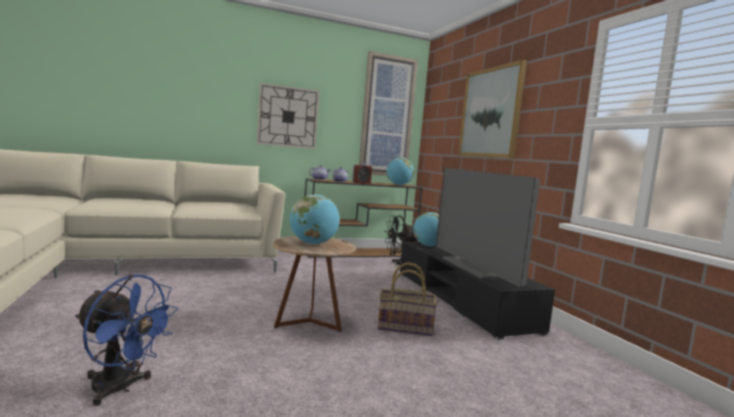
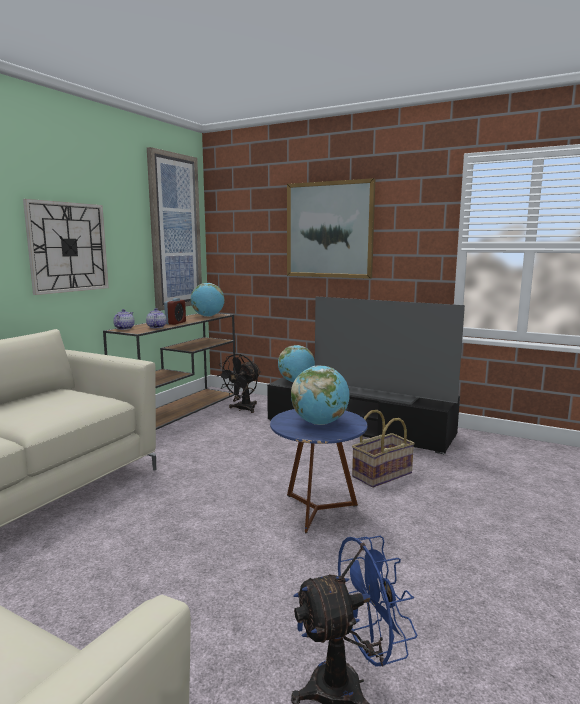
camera: 40 degrees left, 5 degrees up
brown side table [273,236,356,332] -> blue side table [270,409,368,534]

